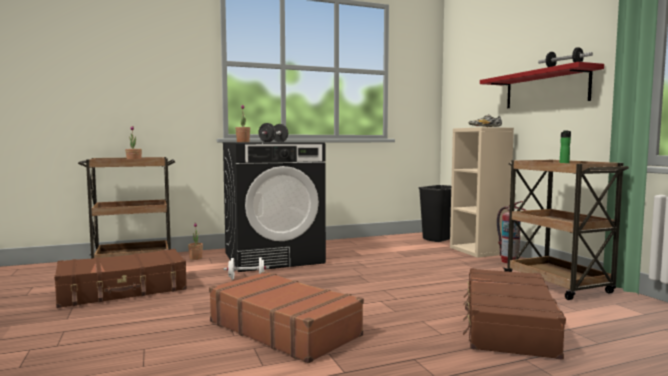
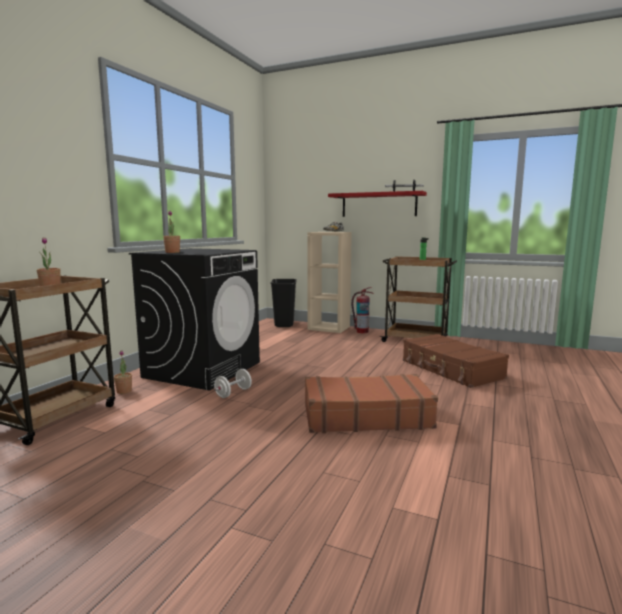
camera: 45 degrees left, 5 degrees up
brown suitcase [54,249,187,308] -> none
black dumbbell [259,123,288,142] -> none

